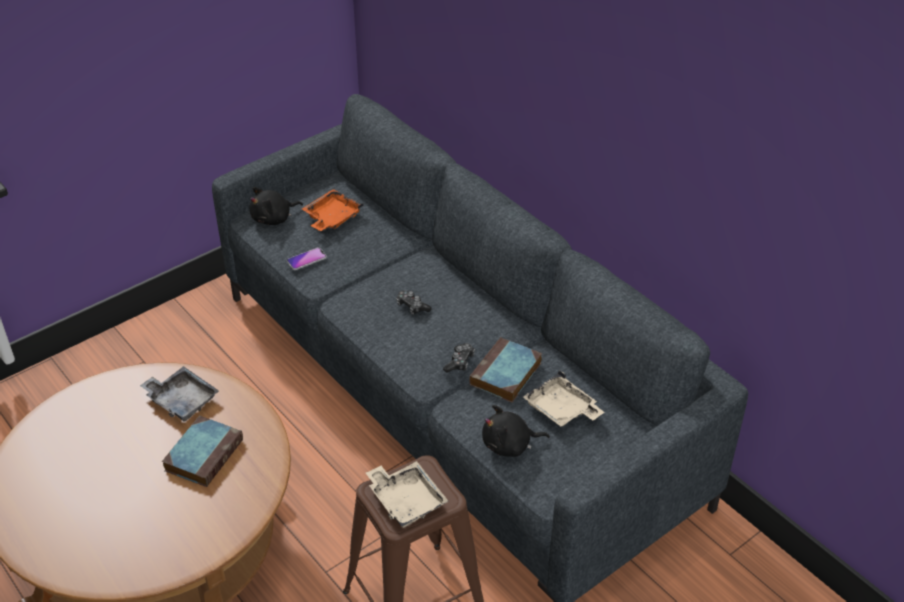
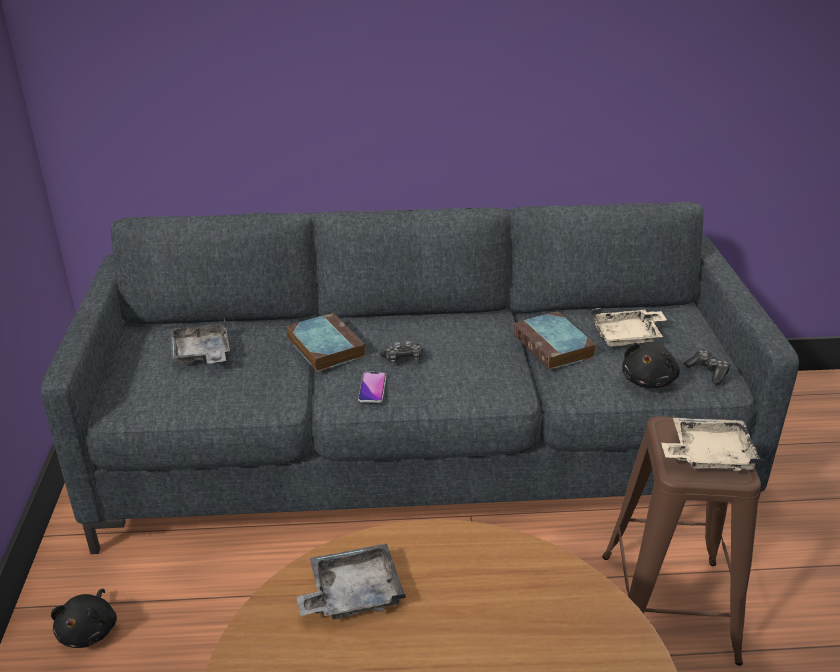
camera: 55 degrees left, 10 degrees down
book [162,416,243,487] -> book moved to [287,313,366,372]
black plush toy [249,187,303,225] -> black plush toy moved to [51,589,117,648]
phone [287,247,327,270] -> phone moved to [358,372,386,403]
orange tray [302,189,364,231] -> grey tray [170,318,230,364]
game controller [443,343,475,373] -> game controller moved to [684,349,731,384]

